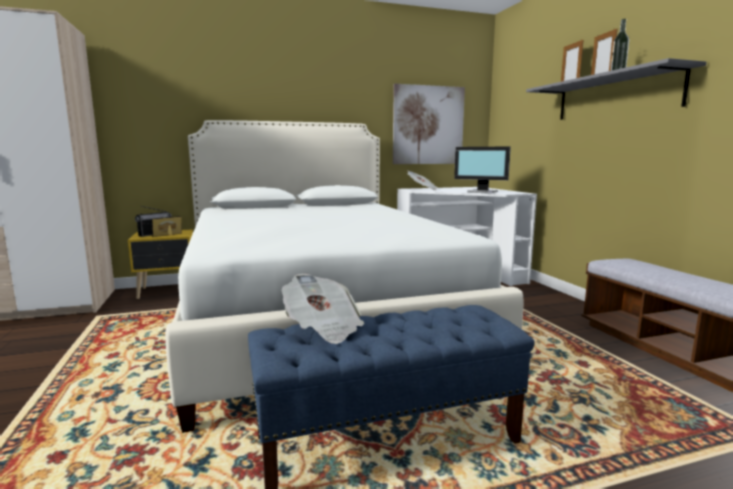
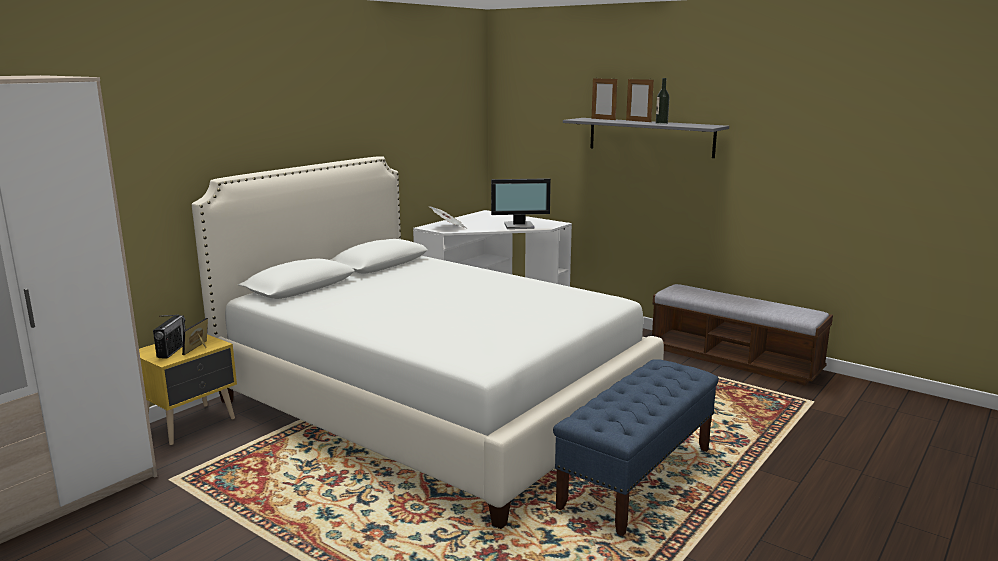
camera: 35 degrees left, 5 degrees up
newspaper [281,274,364,344] -> none
picture [393,84,465,164] -> none

